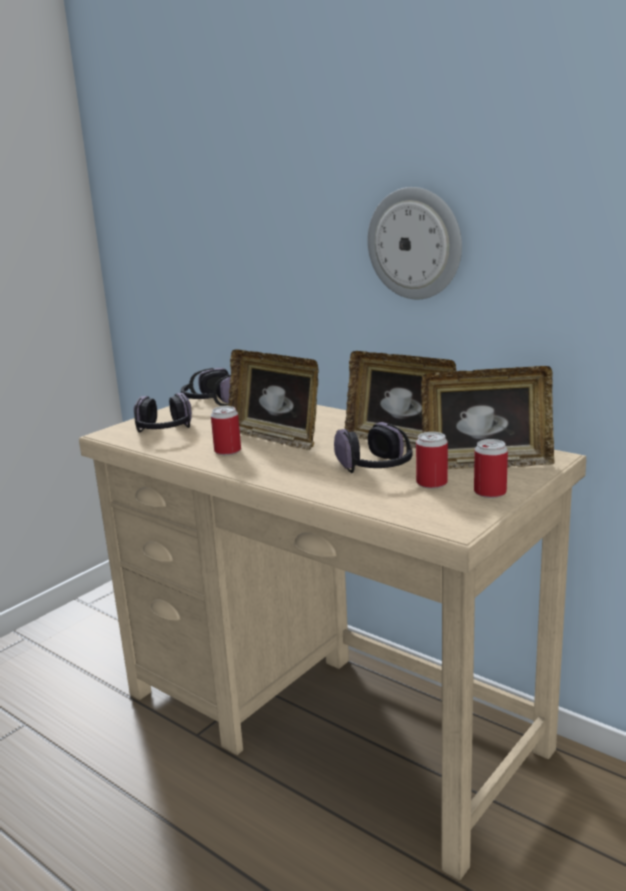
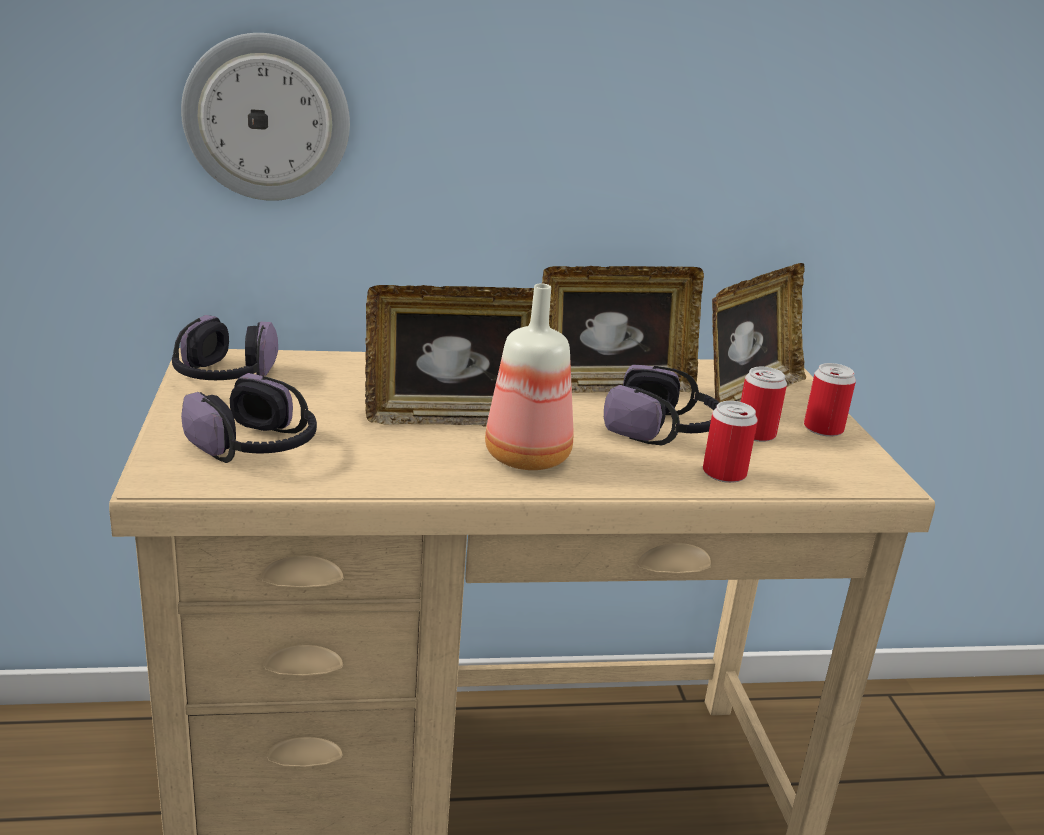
camera: 50 degrees left, 5 degrees up
can [211,406,241,455] -> can moved to [703,401,758,483]
wall clock [367,187,462,299] -> wall clock moved to [181,33,350,201]
none -> bottle [485,283,573,470]

